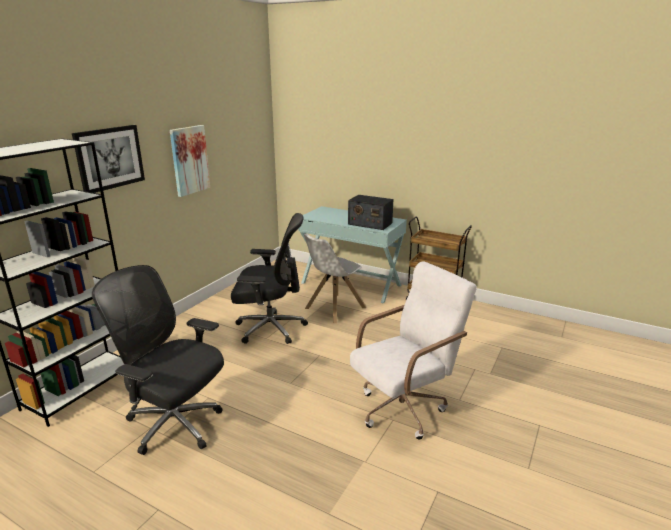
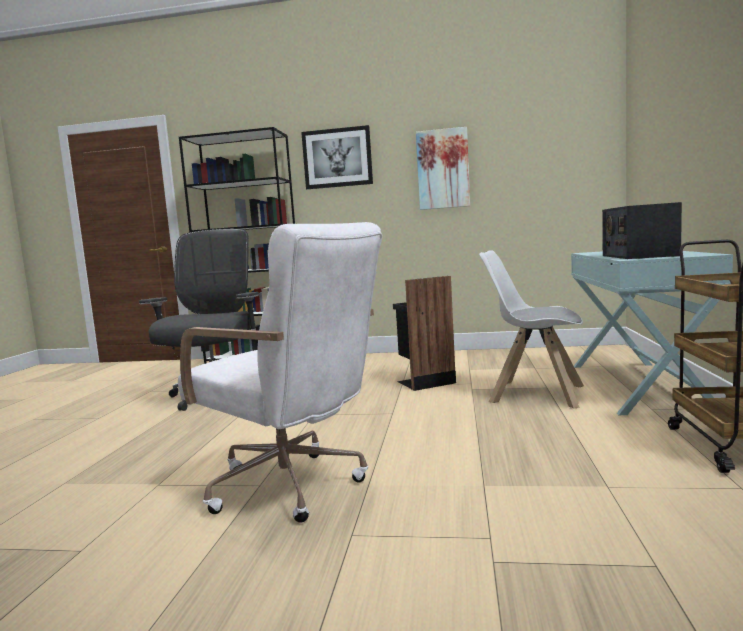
camera: 70 degrees right, 15 degrees down
office chair [231,213,308,344] -> black trash can [393,276,456,391]

